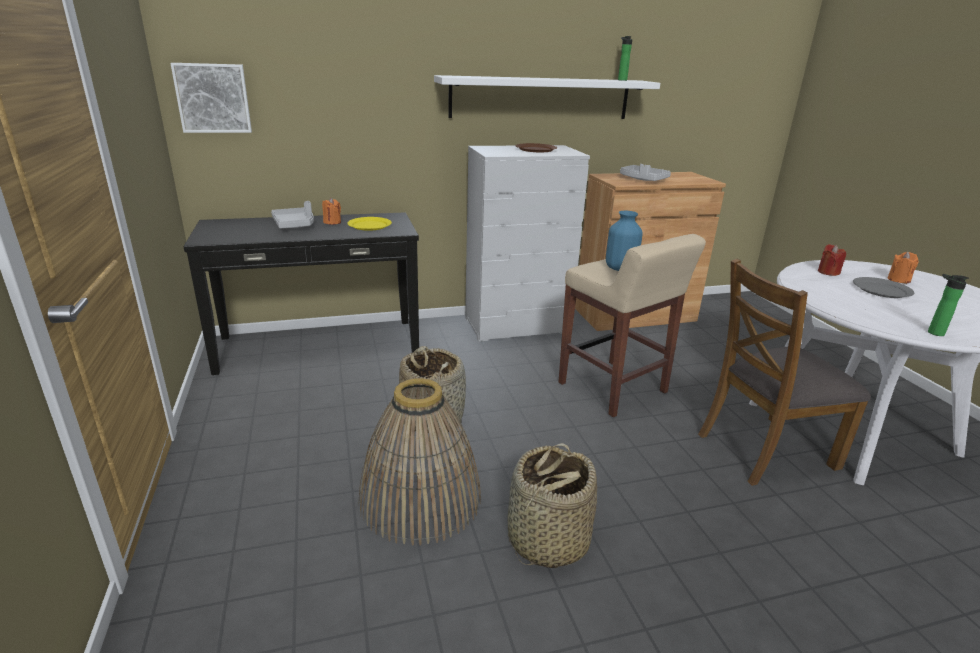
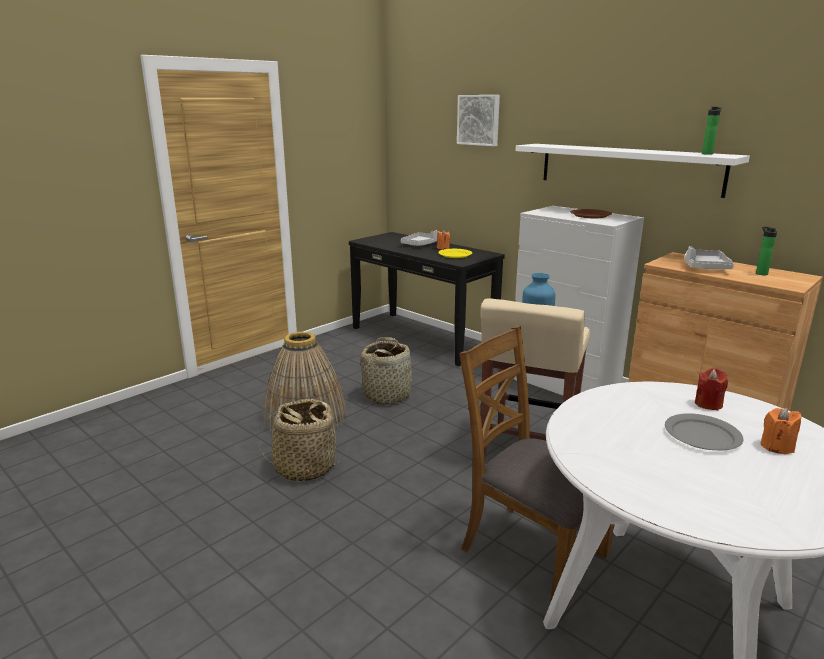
camera: 60 degrees right, 5 degrees down
picture [170,63,252,133] -> picture moved to [457,95,500,146]
bottle [928,274,969,336] -> bottle moved to [756,227,777,275]

